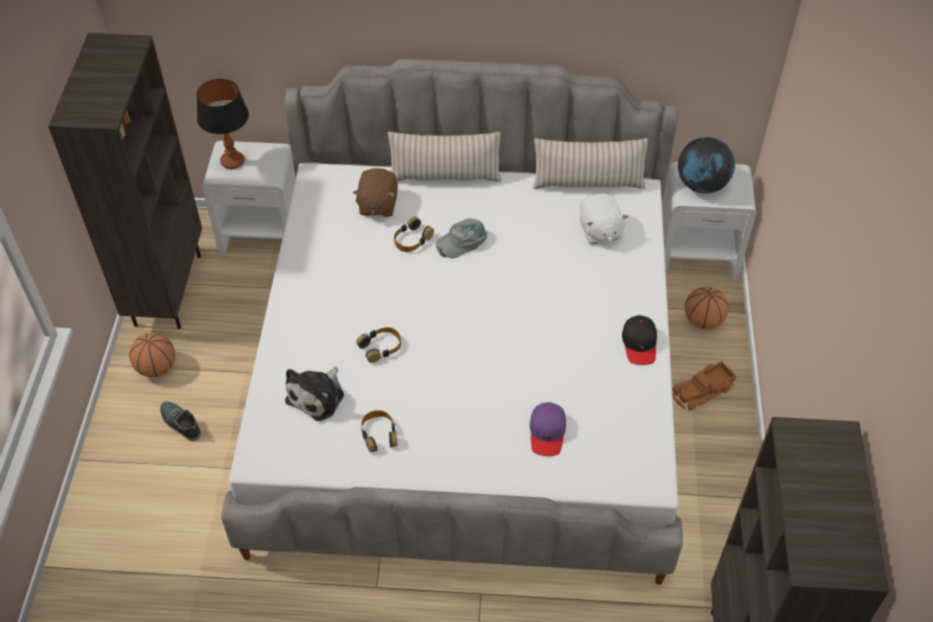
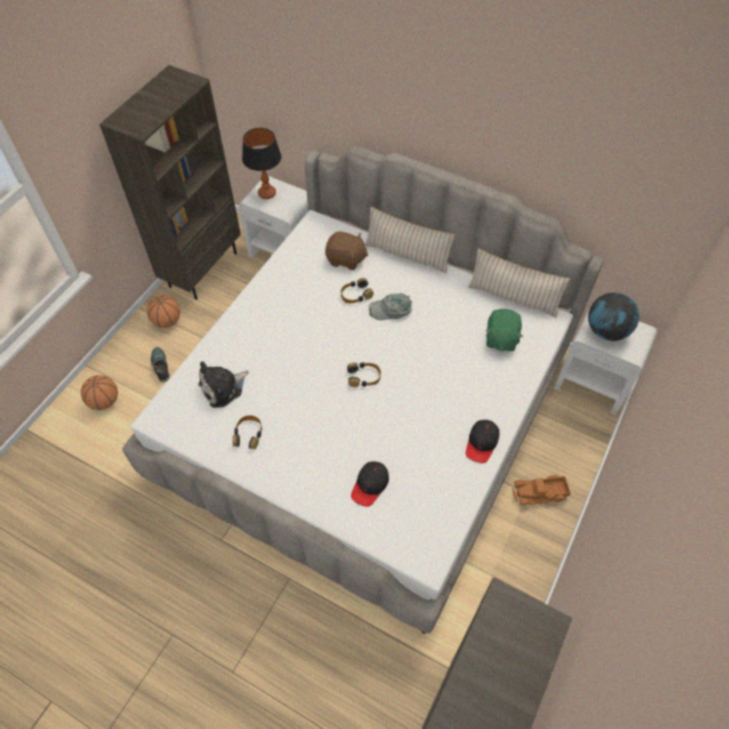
camera: 25 degrees right, 5 degrees up
brown plush toy [353,168,398,217] -> brown plush toy turned 105 degrees counterclockwise [325,231,368,270]
headphones [356,327,401,363] -> headphones moved to [347,362,381,387]
purple cap [530,402,566,456] -> black cap [351,461,389,507]
white plush toy [579,193,629,244] -> green plush toy [486,309,523,351]
basketball [685,286,729,329] -> basketball moved to [81,375,118,410]

